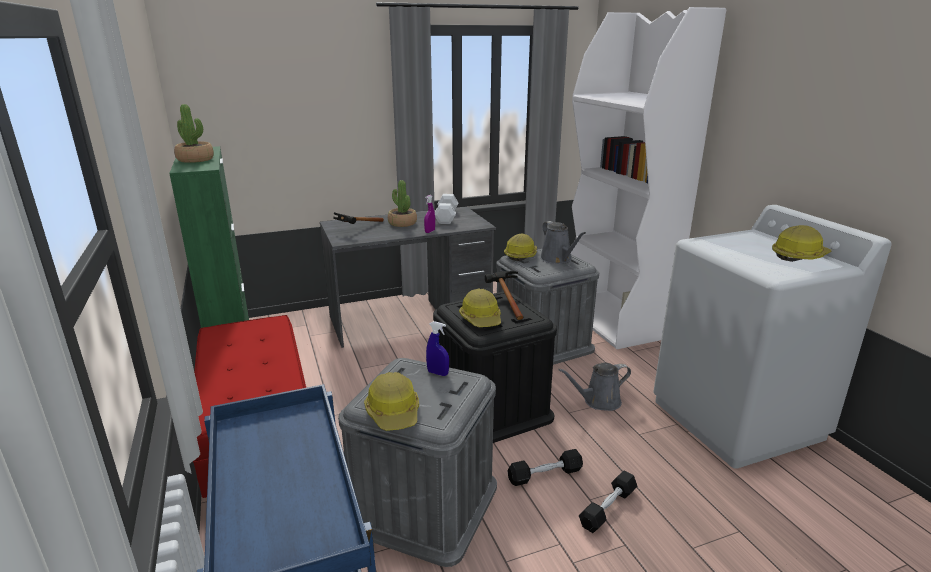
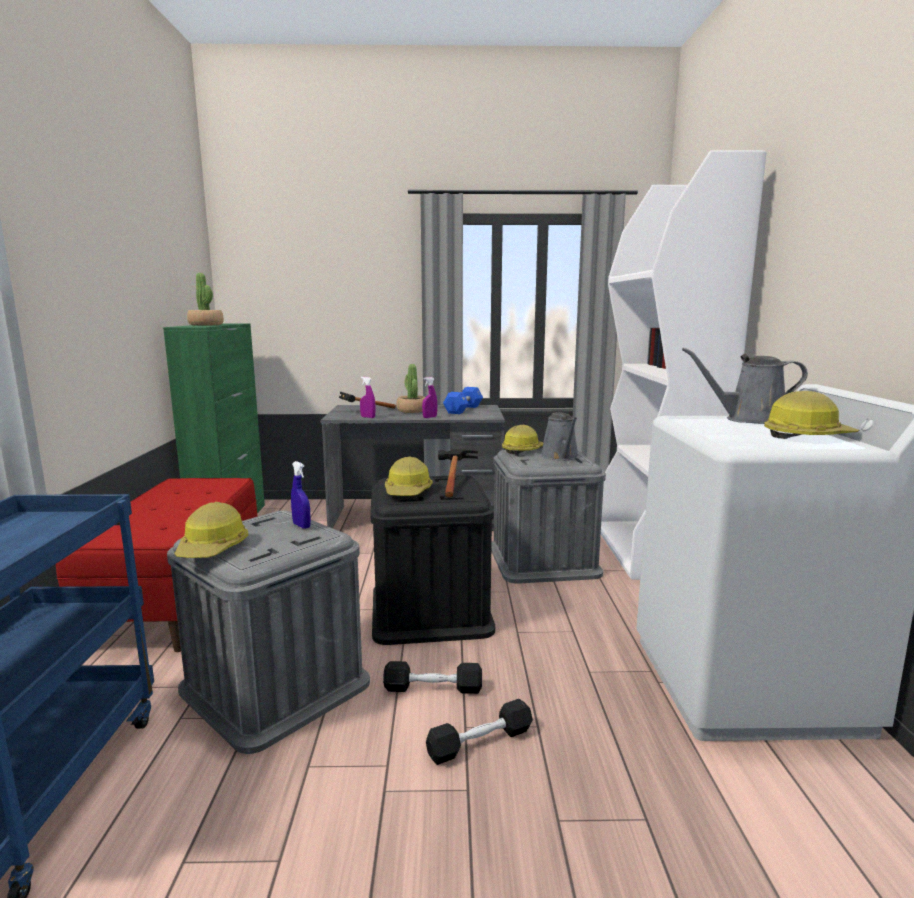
camera: 20 degrees right, 10 degrees down
white dumbbell [435,194,458,224] -> blue dumbbell [443,387,483,414]
grey watering can [558,362,631,411] -> grey watering can moved to [682,348,808,424]
none -> purple spray bottle [360,377,376,418]

